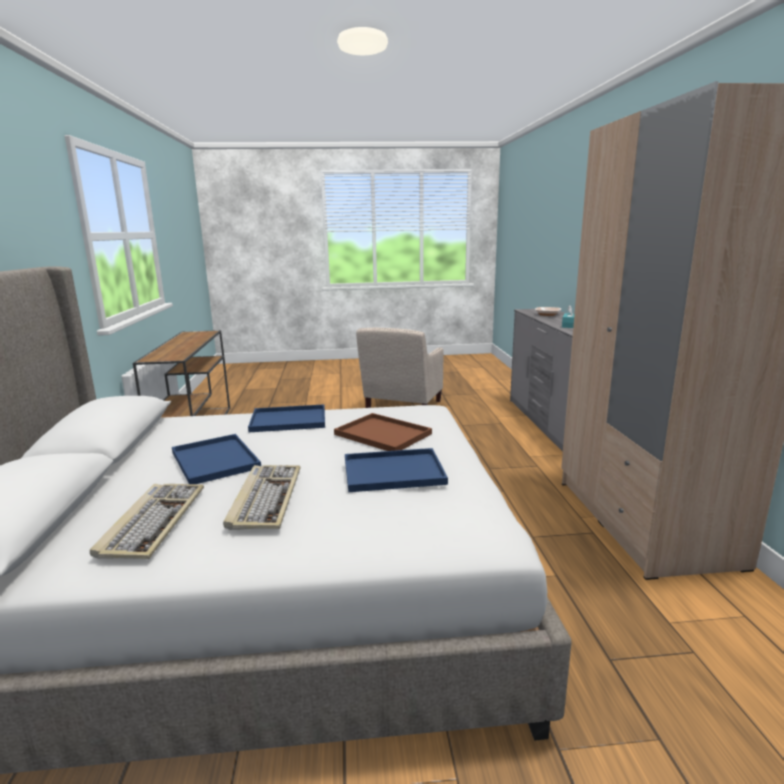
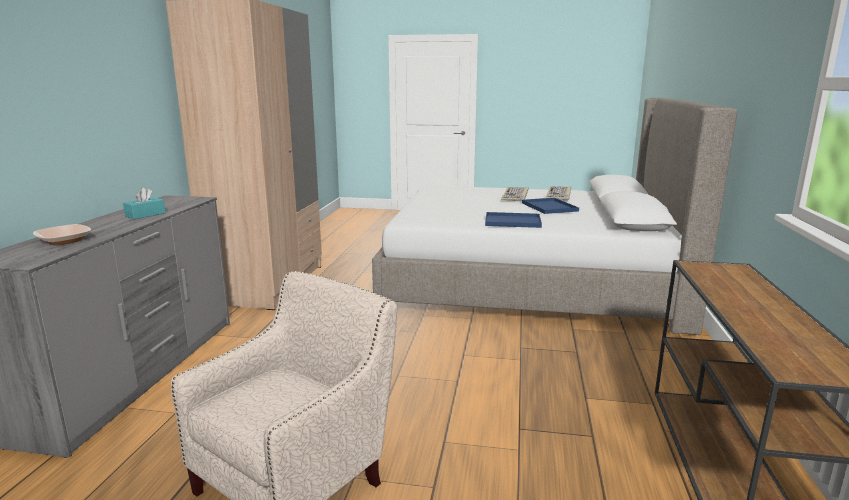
camera: 165 degrees left, 0 degrees up
brown tray [334,413,432,451] -> none
blue tray [345,448,448,492] -> none

